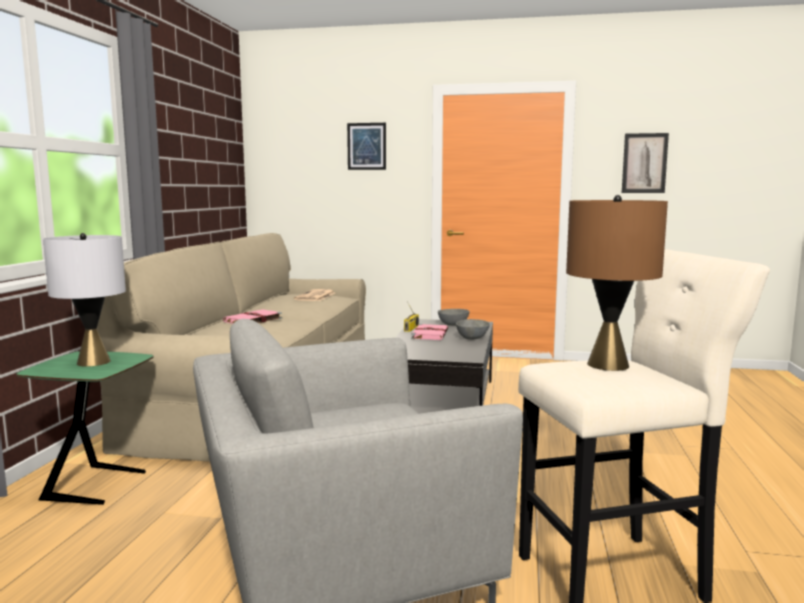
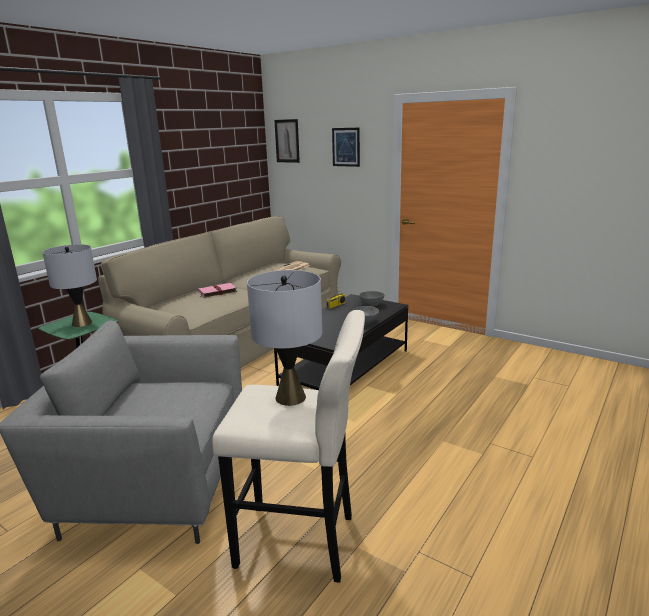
camera: 25 degrees right, 10 degrees up
pink book [411,324,448,340] -> none
brown table lamp [566,195,668,371] -> grey table lamp [247,270,322,406]
picture [622,133,669,193] -> picture moved to [274,119,300,163]

